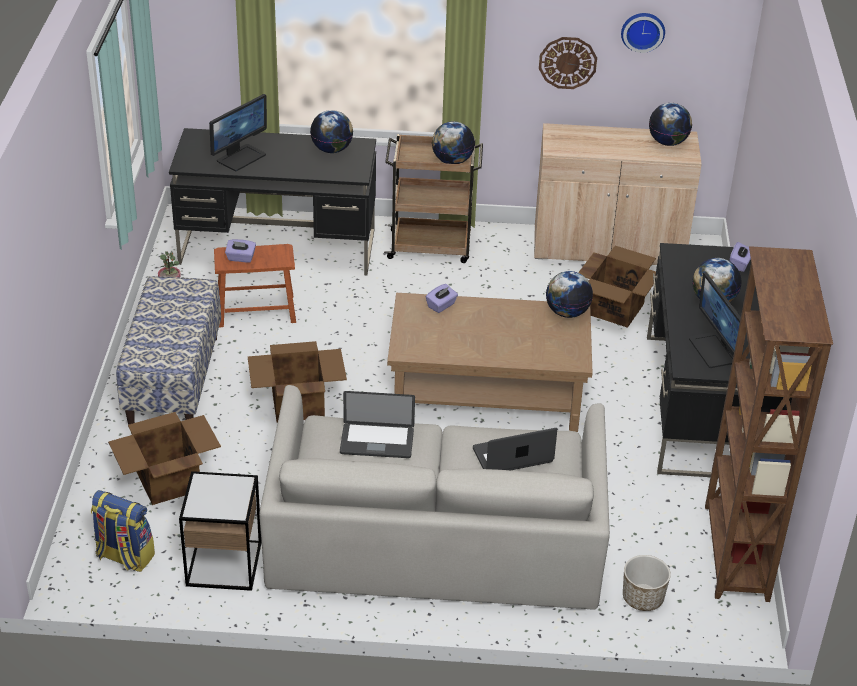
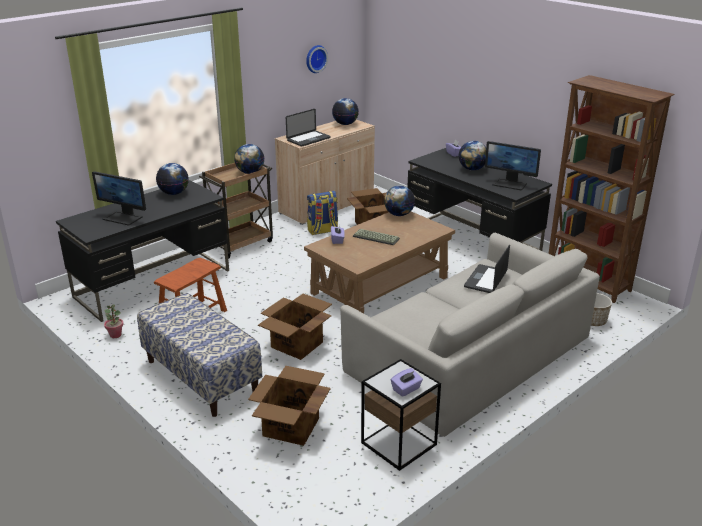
camera: 45 degrees left, 10 degrees down
backpack [91,490,155,572] -> backpack moved to [307,191,338,235]
monitor [209,94,267,171] -> monitor turned 120 degrees clockwise [92,171,146,225]
purple tissue box [225,239,256,263] -> purple tissue box moved to [391,368,423,397]
laptop [340,391,415,458] -> laptop moved to [286,109,331,147]
wall clock [539,37,597,89] -> none
none -> keyboard [353,229,400,245]

